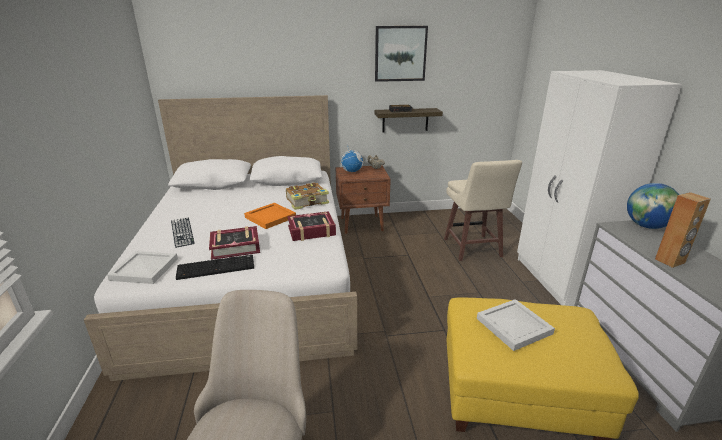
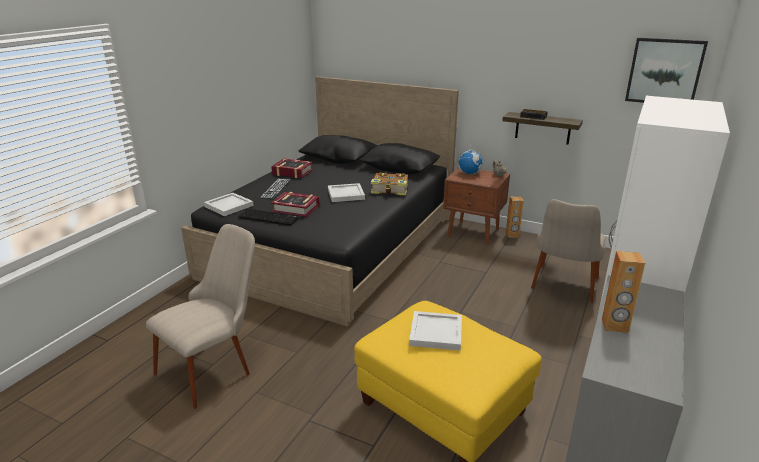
camera: 35 degrees right, 0 degrees up
white bed [84,95,357,381] -> black bed [181,76,459,327]
orange tray [244,203,296,229] -> white tray [328,183,365,202]
book [287,211,336,241] -> book moved to [271,158,313,178]
picture [375,26,428,82] -> picture moved to [625,38,708,103]
beige stool [444,160,522,261] -> beige chair [531,199,606,302]
globe [627,183,679,229] -> none
none -> brown speaker [506,196,524,238]

